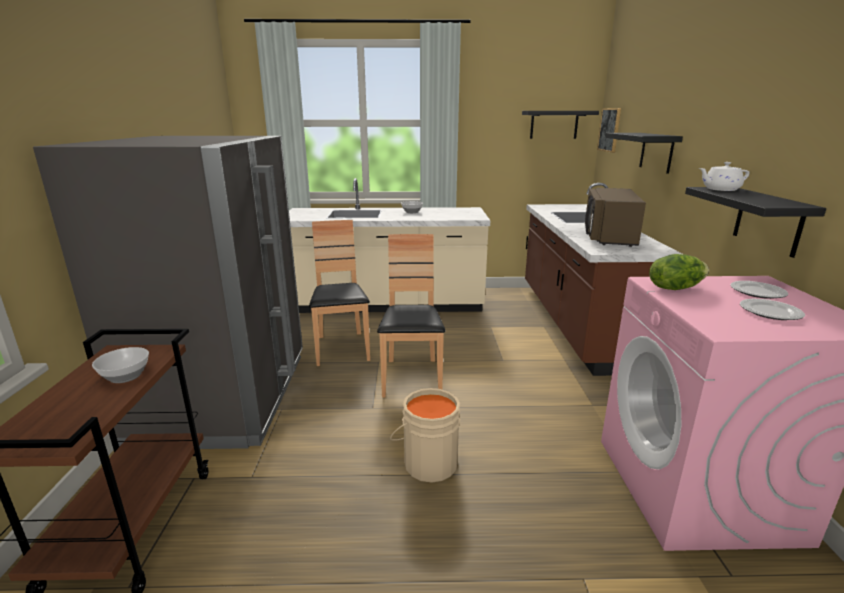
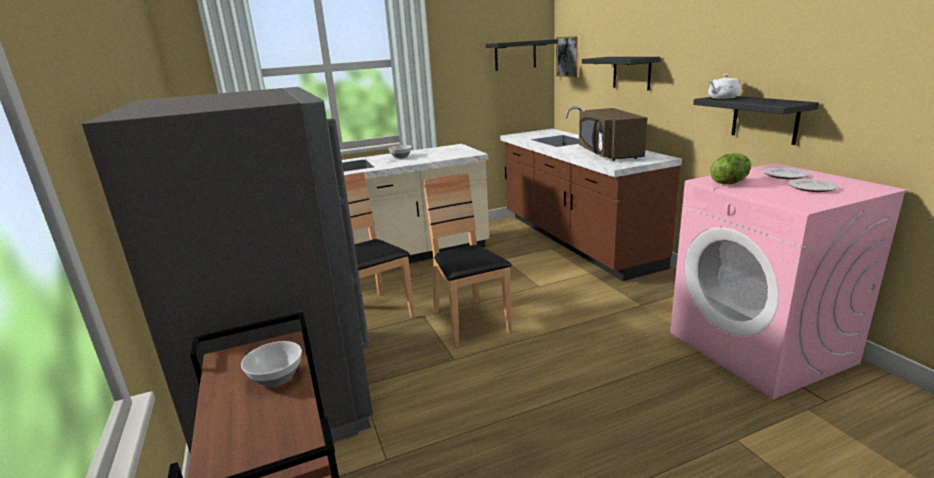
camera: 20 degrees left, 0 degrees up
beige bucket [390,388,461,483] -> none

